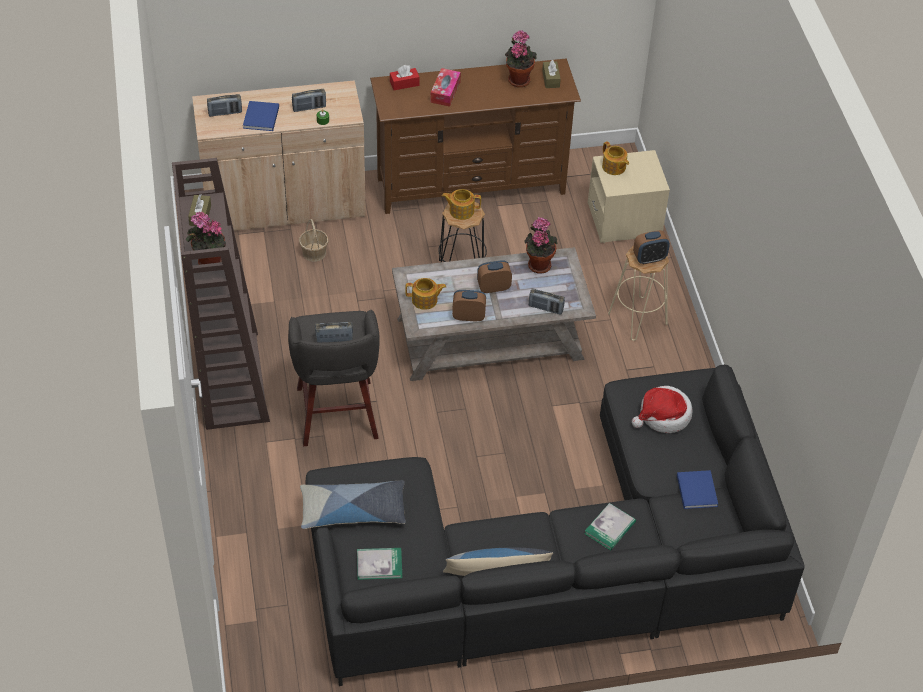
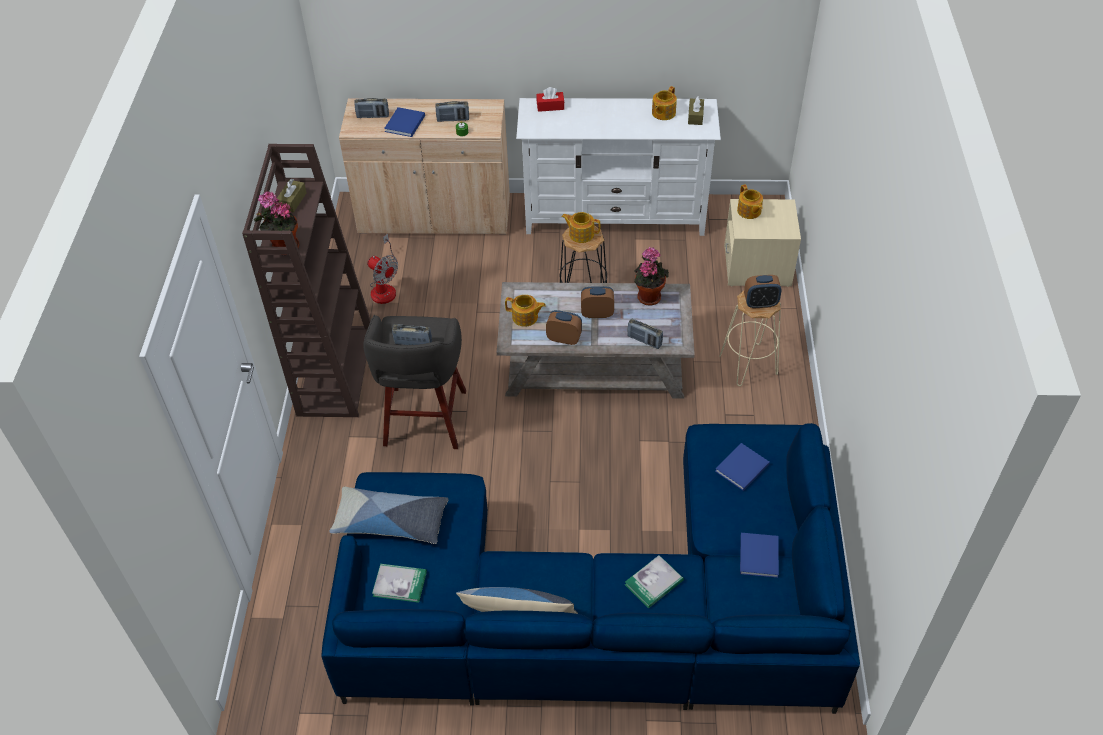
camera: 15 degrees right, 0 degrees up
basket [299,219,328,262] -> none
black sofa [305,365,805,686] -> blue sofa [321,423,860,714]
brown tv stand [370,59,581,214] -> white tv stand [516,98,721,236]
tissue box [430,68,461,107] -> none
potted plant [505,30,537,87] -> teapot [652,86,677,120]
hat [632,386,692,433] -> blue book [715,443,770,491]
none -> fan [368,234,398,304]

